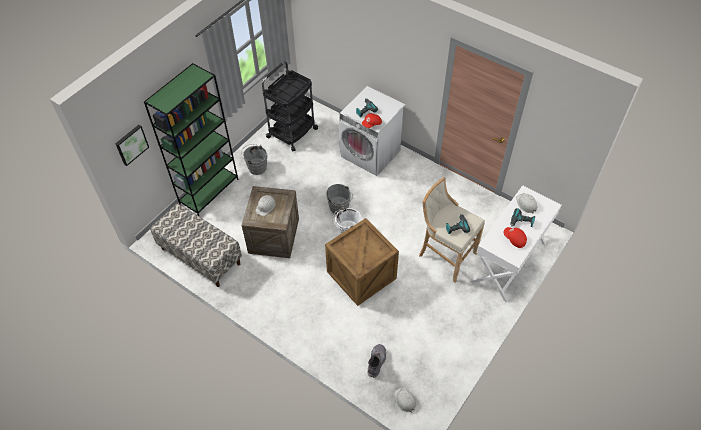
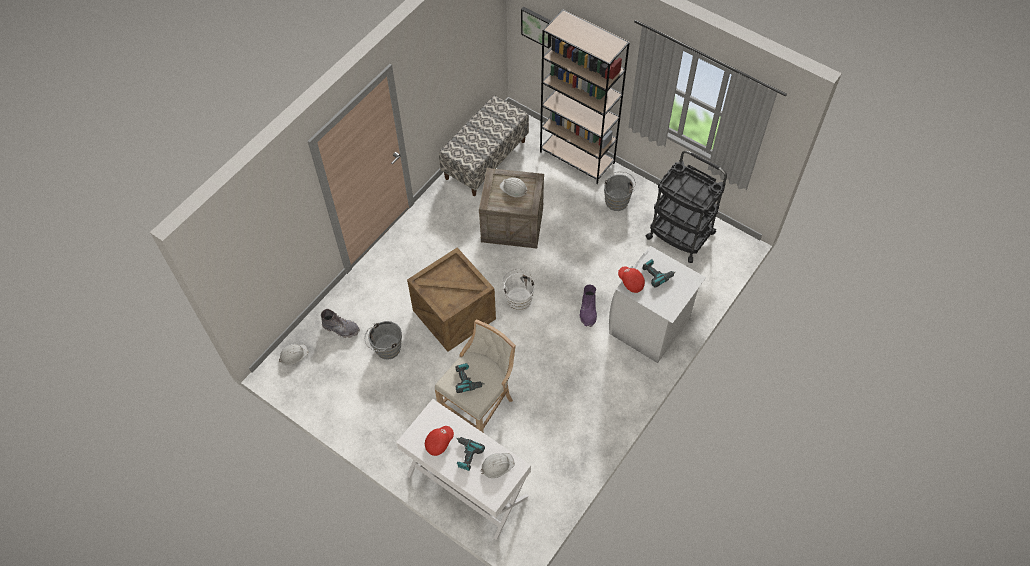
camera: 90 degrees right, 5 degrees up
green bookcase [144,63,238,217] -> beige bookcase [540,9,630,184]
grey bucket [326,184,353,214] -> grey bucket moved to [365,321,402,360]
none -> purple boot [580,285,597,327]

